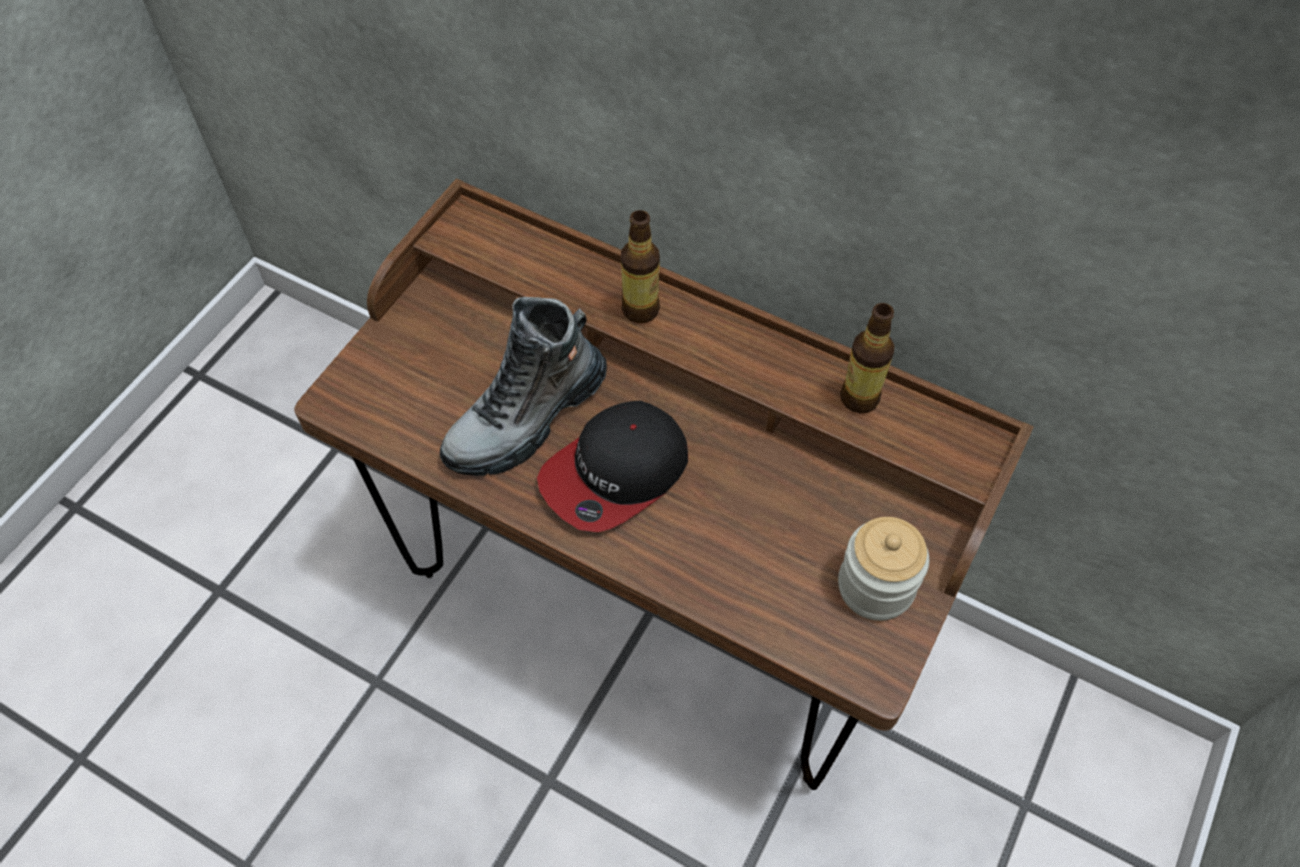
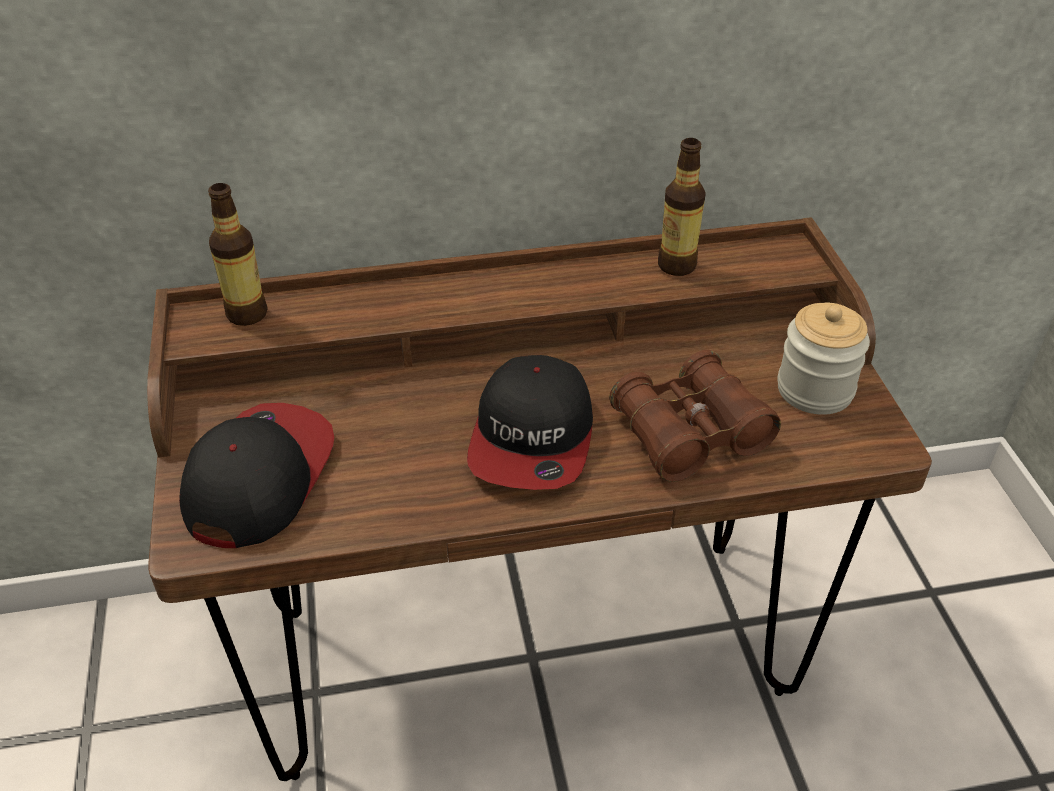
camera: 40 degrees left, 15 degrees down
boot [440,297,607,476] -> none
bottle [621,210,660,323] -> bottle moved to [208,183,268,326]
none -> cap [179,403,334,548]
none -> brown binoculars [609,350,781,482]

